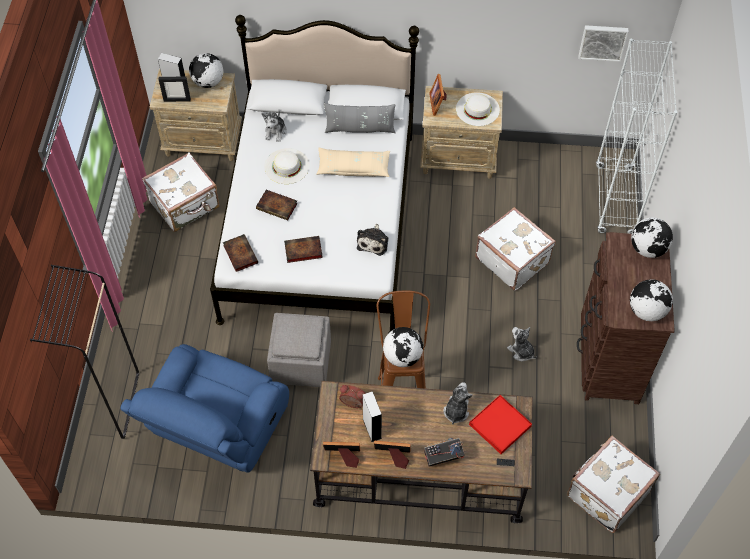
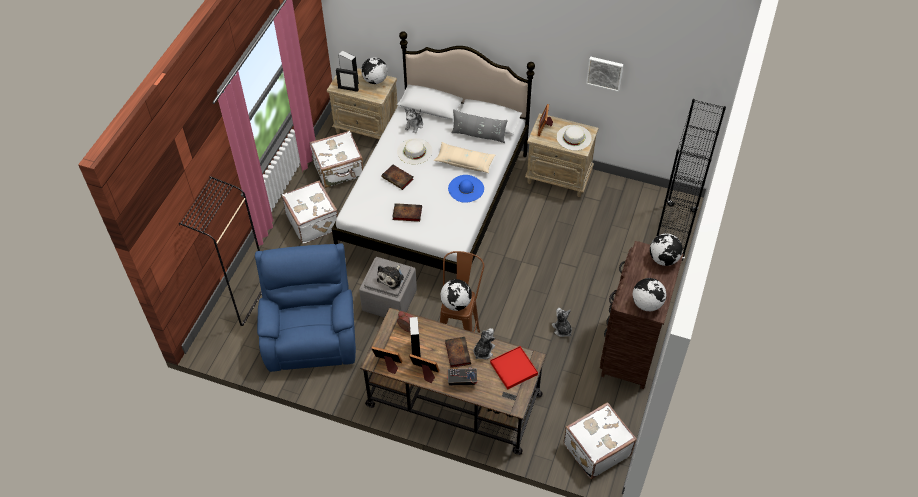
camera: 15 degrees right, 5 degrees down
blue armchair [121,344,289,473] -> blue armchair turned 135 degrees clockwise [255,244,356,372]
book [223,234,258,272] -> book moved to [445,337,471,368]
plush toy [357,223,388,256] -> plush toy moved to [377,264,404,289]
white suitcase [475,207,556,291] -> white suitcase moved to [282,181,338,244]
picture [579,25,628,62] -> picture moved to [586,56,624,92]
white bookcase [596,39,677,234] -> black bookcase [656,99,726,261]
none -> blue hat [448,175,484,203]

